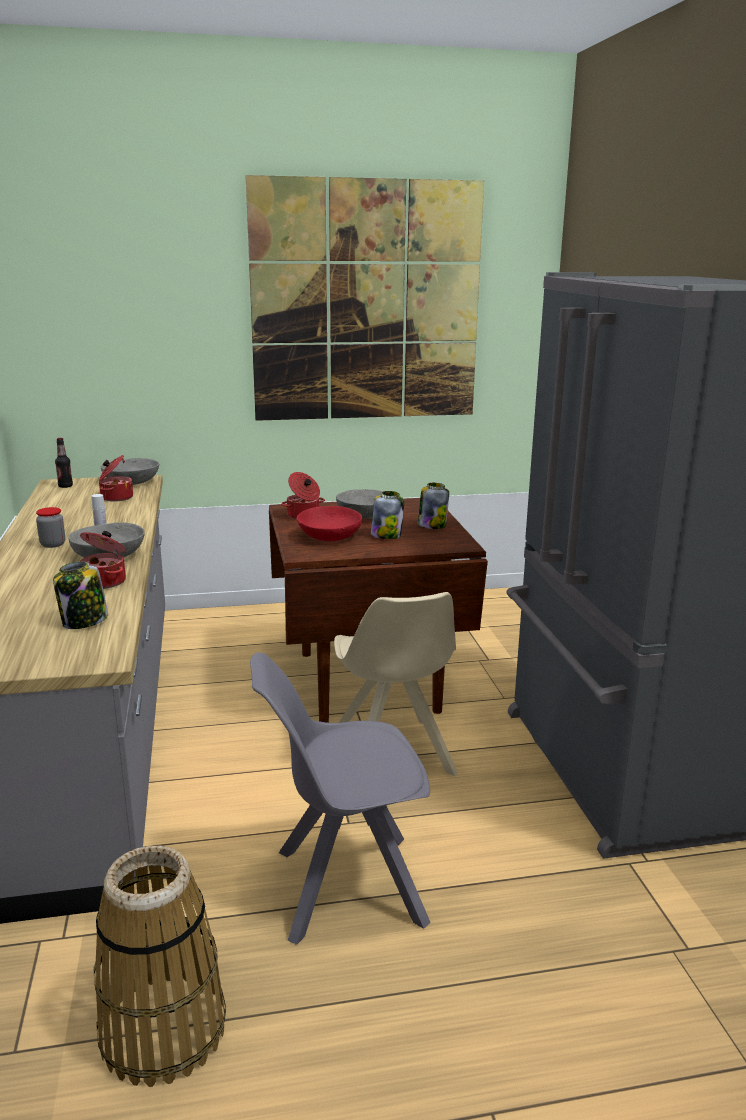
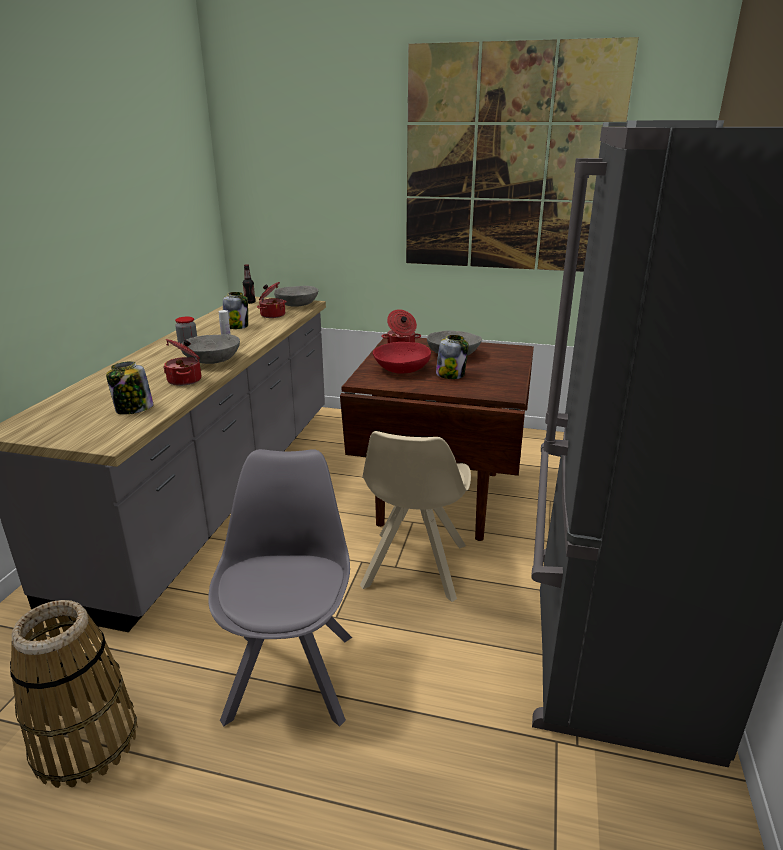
camera: 25 degrees right, 5 degrees up
grey chair [250,652,431,945] -> grey chair turned 75 degrees clockwise [208,449,352,727]
jar [418,483,449,529] -> jar moved to [223,292,248,329]

